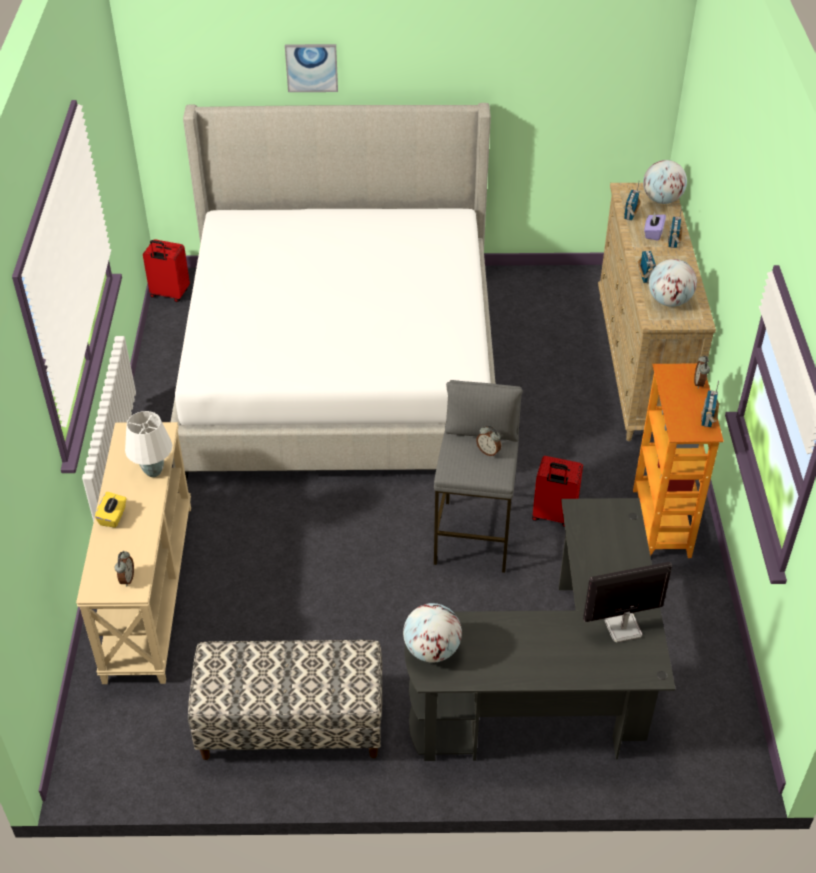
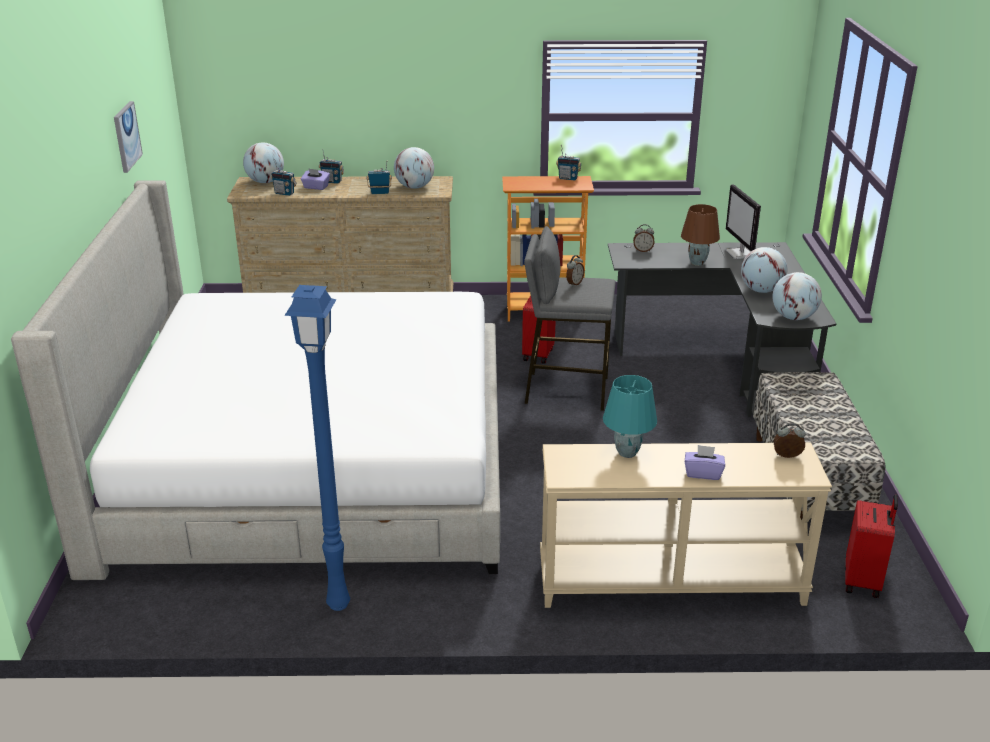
camera: 90 degrees left, 15 degrees down
yellow tissue box [95,492,127,528] -> purple tissue box [685,445,725,480]
white table lamp [125,411,172,477] -> turquoise table lamp [603,375,657,458]
red suitcase [143,239,190,302] -> red suitcase moved to [845,494,898,598]
picture [285,44,338,92] -> picture moved to [114,101,143,173]
alarm clock [694,355,710,389] -> alarm clock moved to [633,224,655,252]
none -> blue floor lamp [284,285,350,611]
none -> brown table lamp [681,204,720,266]
none -> globe [741,247,788,293]

